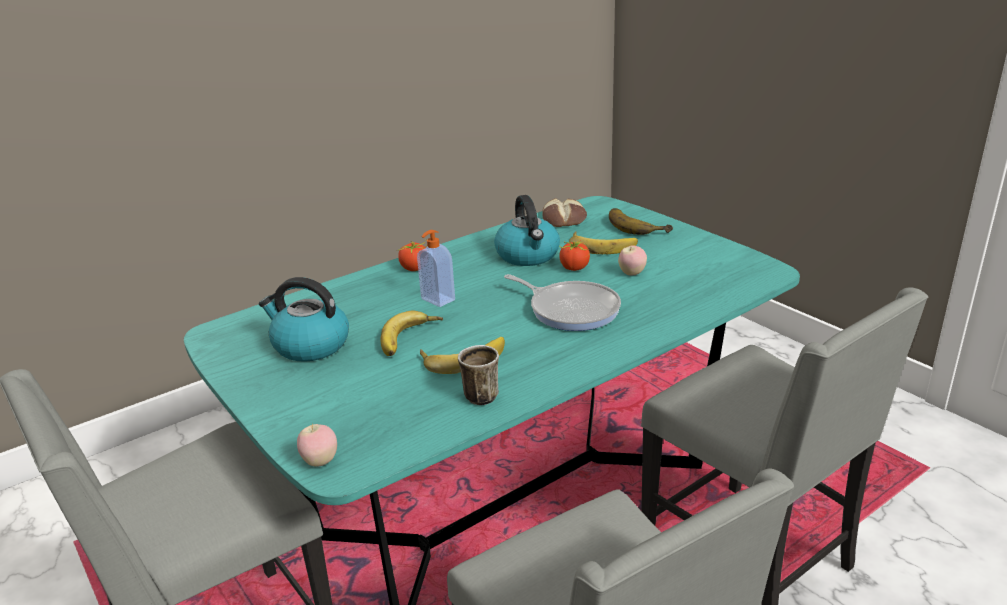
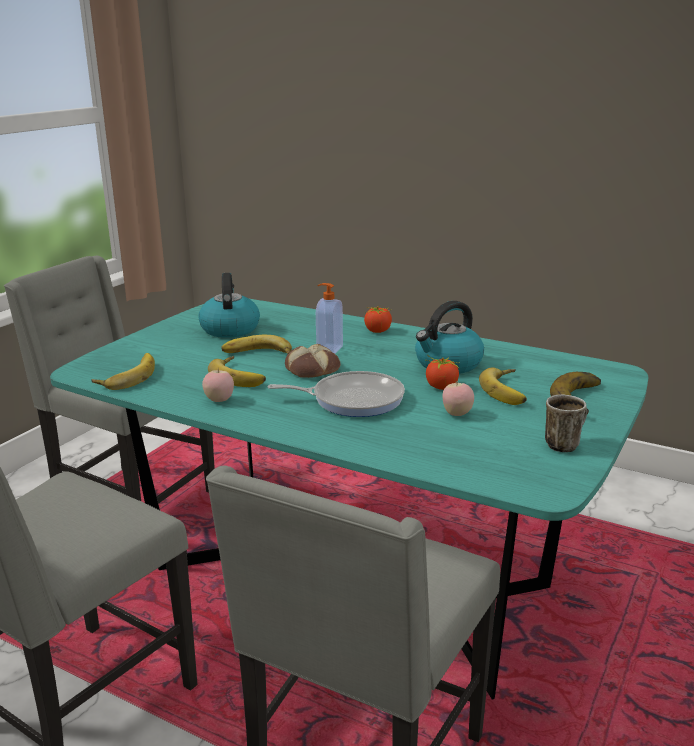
camera: 65 degrees right, 5 degrees down
apple [297,424,337,467] -> apple moved to [202,368,234,402]
mug [458,345,499,405] -> mug moved to [545,395,587,452]
frying pan [504,274,621,331] -> frying pan turned 105 degrees counterclockwise [267,371,405,417]
bread [542,198,587,227] -> bread moved to [285,344,340,378]
none -> banana [91,353,155,390]

